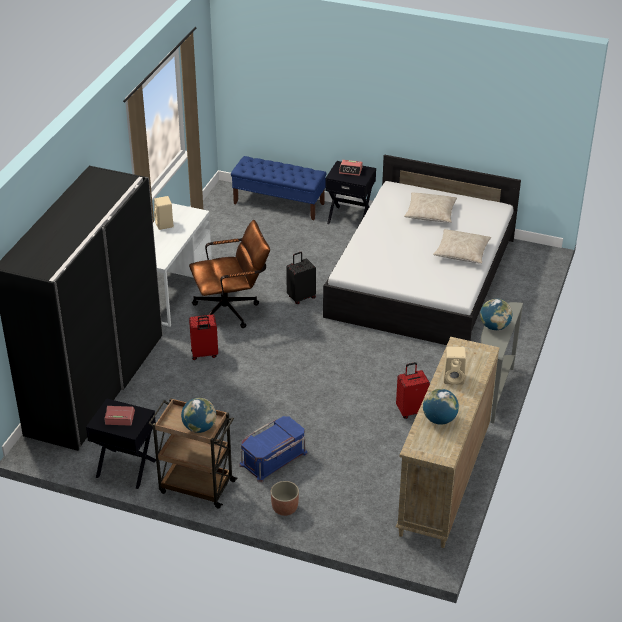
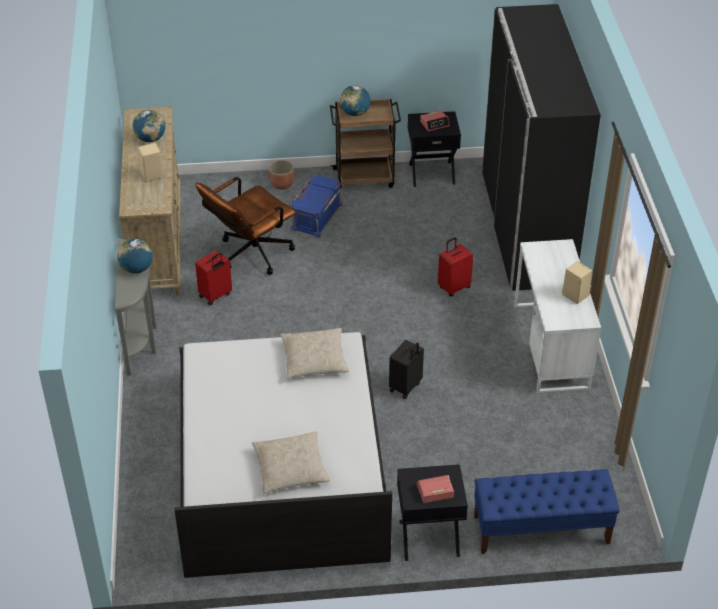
camera: 155 degrees right, 5 degrees up
brown office chair [189,220,270,328] -> brown office chair moved to [195,177,296,275]
beige pillow [433,229,491,264] -> beige pillow moved to [280,328,349,379]

